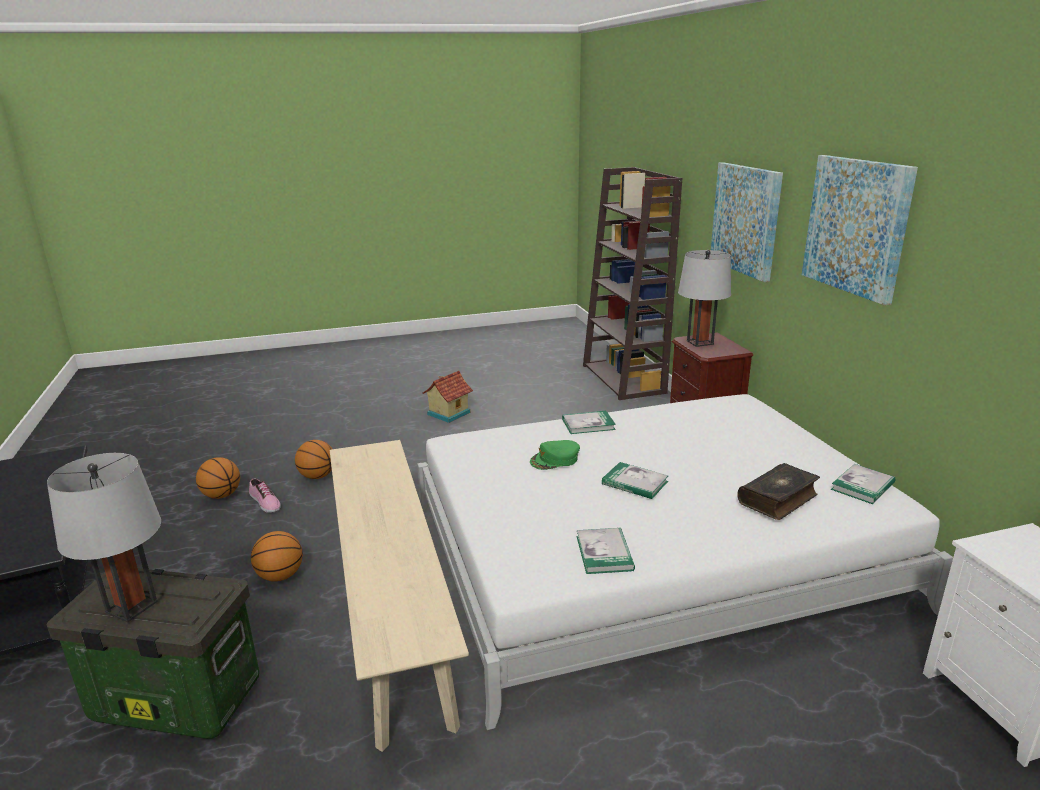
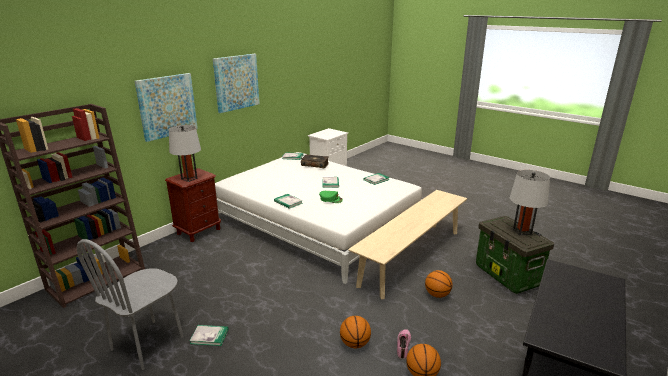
camera: 125 degrees left, 0 degrees up
toy house [422,371,473,423] -> book [190,325,228,346]
none -> grey chair [77,239,184,370]

